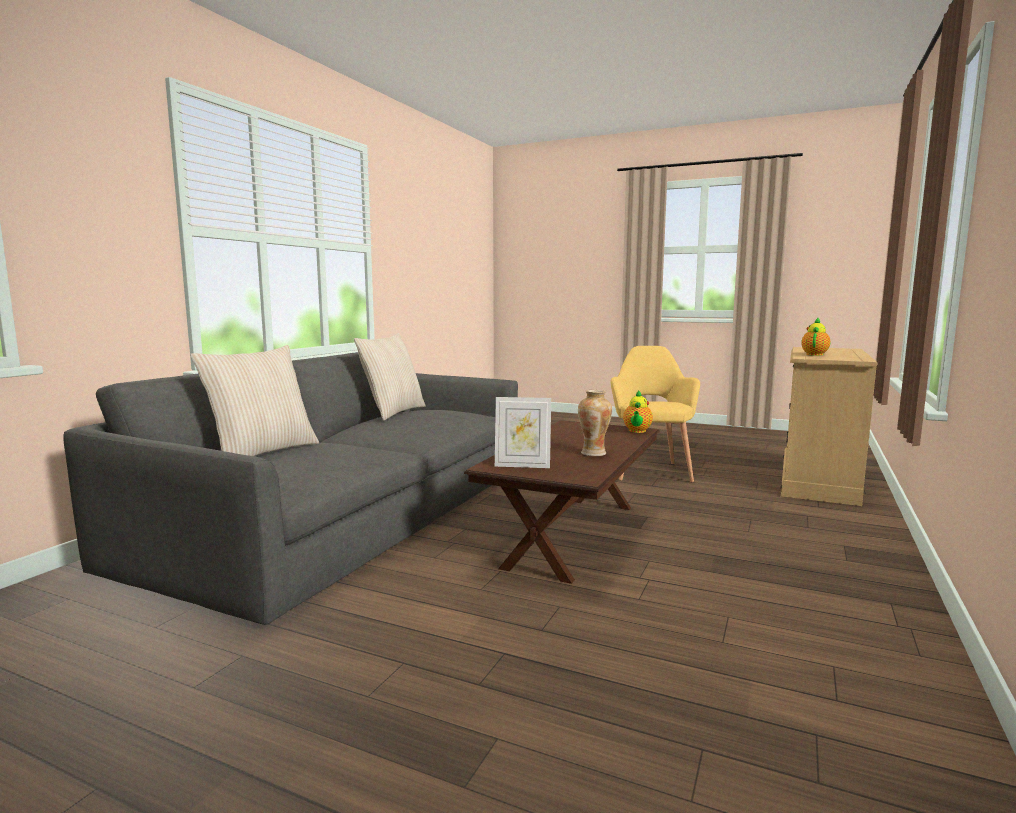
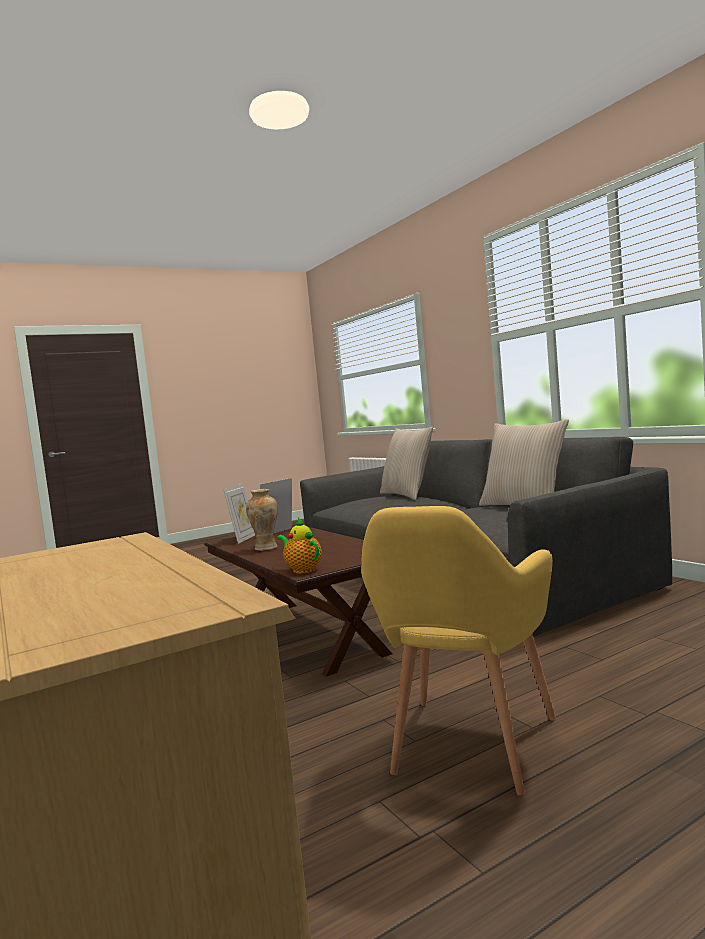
camera: 125 degrees right, 5 degrees down
yellow armchair [610,346,700,482] -> yellow armchair turned 75 degrees clockwise [361,506,556,796]
teapot [801,318,830,356] -> none
none -> picture frame [223,483,255,544]

